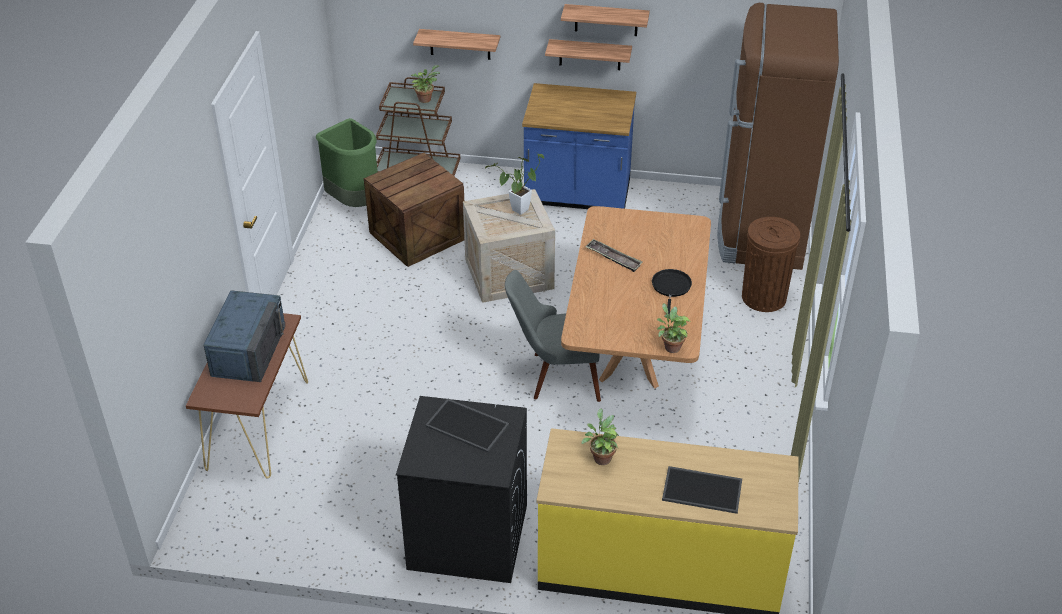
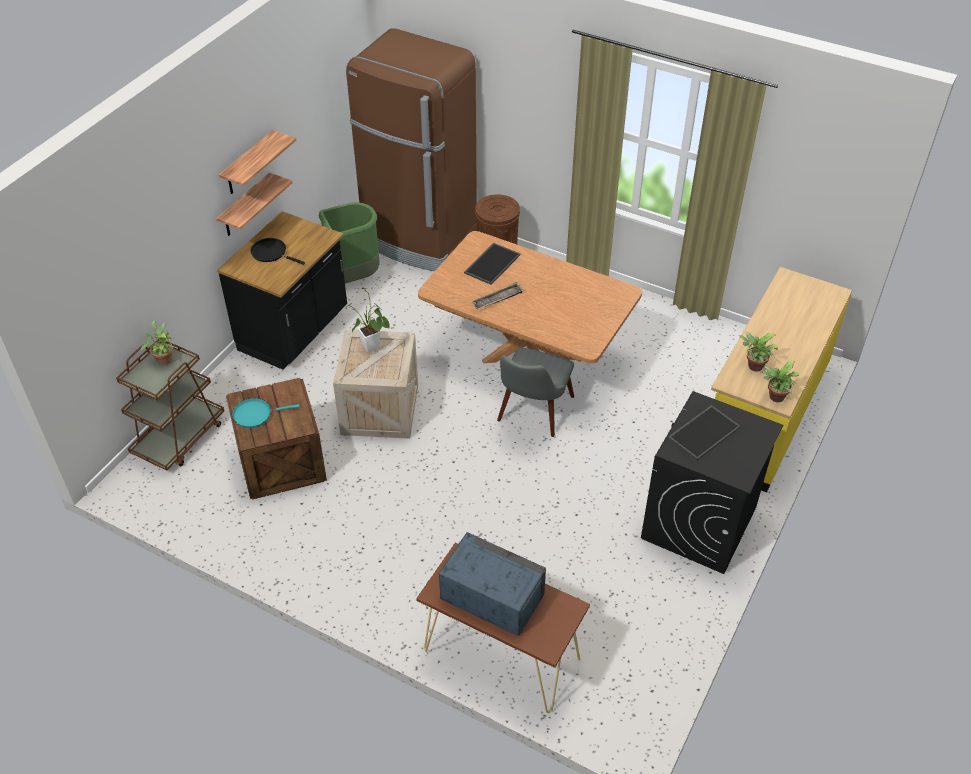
camera: 70 degrees left, 5 degrees up
green trash can [316,118,378,207] -> green trash can moved to [318,202,380,284]
shelf [413,29,500,60] -> none
blue counter [522,83,636,209] -> black counter [217,211,347,370]
black frying pan [652,269,692,315] -> black frying pan moved to [250,238,305,265]
potted plant [657,303,691,353] -> potted plant moved to [761,361,799,402]
tray [662,466,742,514] -> tray moved to [464,243,520,285]
none -> turquoise frying pan [232,398,300,428]

